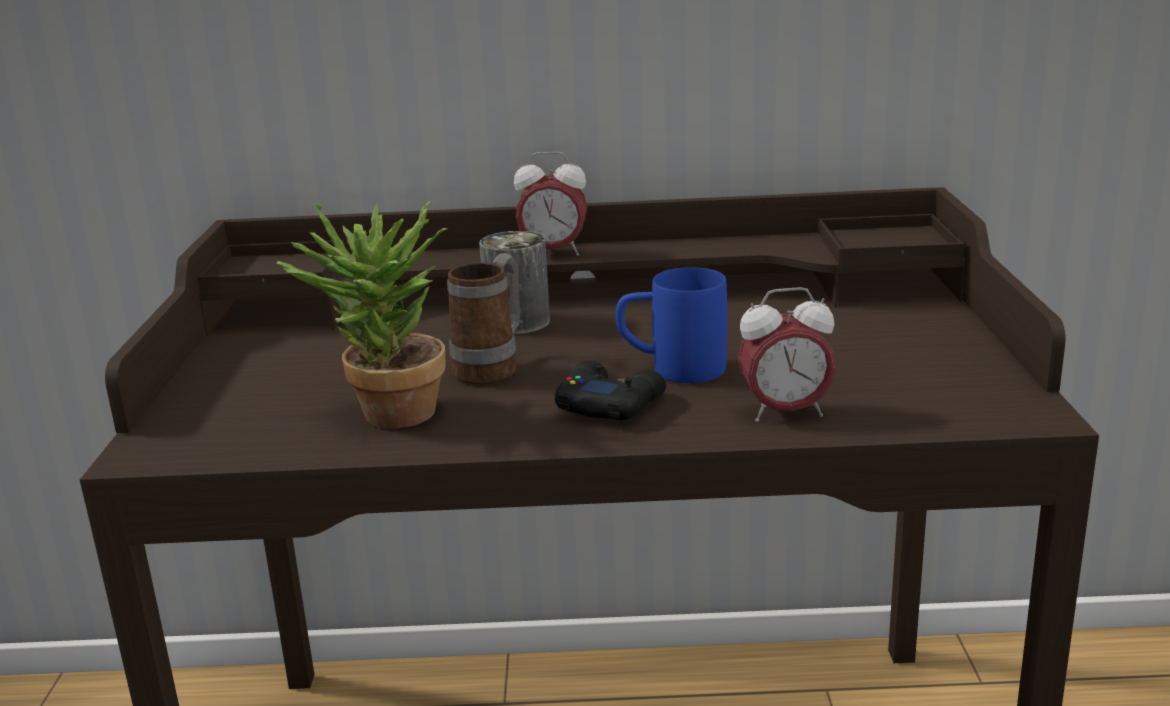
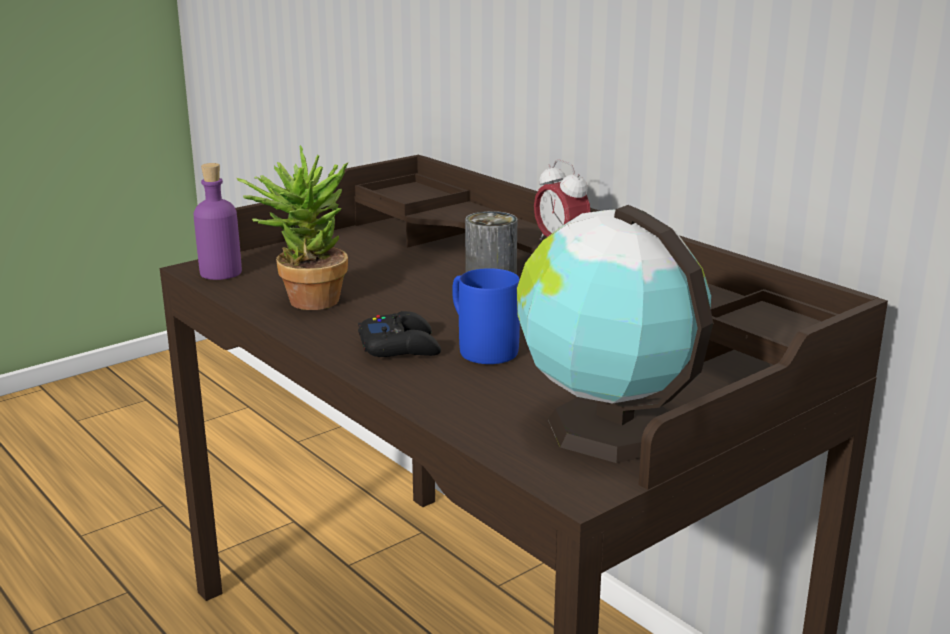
camera: 50 degrees right, 0 degrees up
mug [447,253,520,384] -> none
alarm clock [738,287,836,422] -> none
none -> purple bottle [194,163,242,280]
none -> globe [517,205,714,463]

